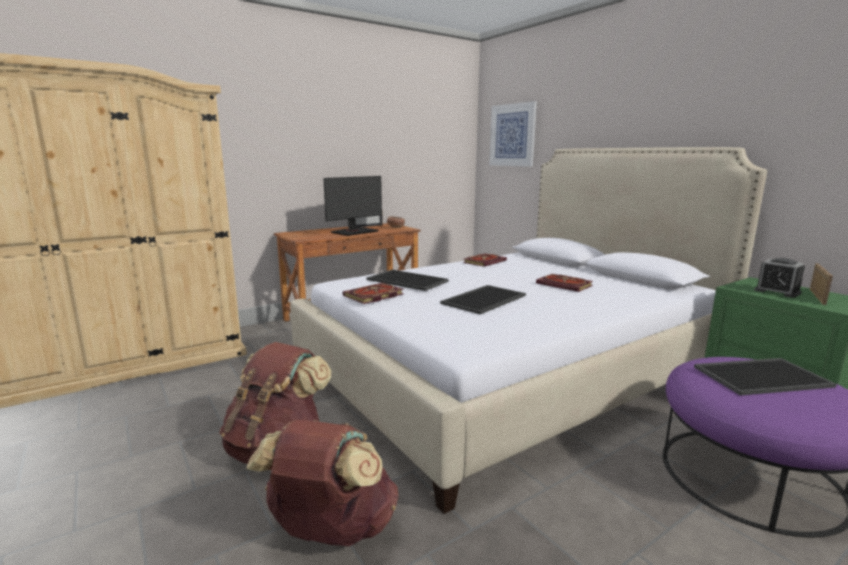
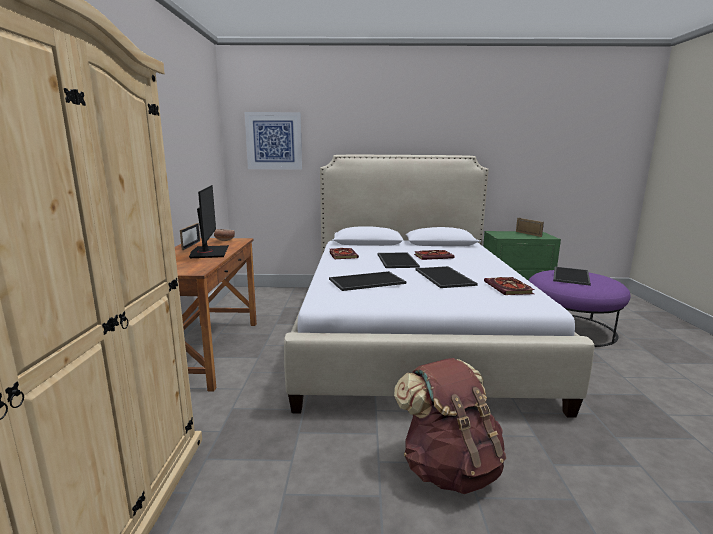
camera: 55 degrees left, 0 degrees up
brown backpack [247,420,399,546] -> none
book [343,283,404,304] -> book moved to [484,277,535,295]
alarm clock [754,258,805,298] -> none
none -> tray [377,252,420,268]

